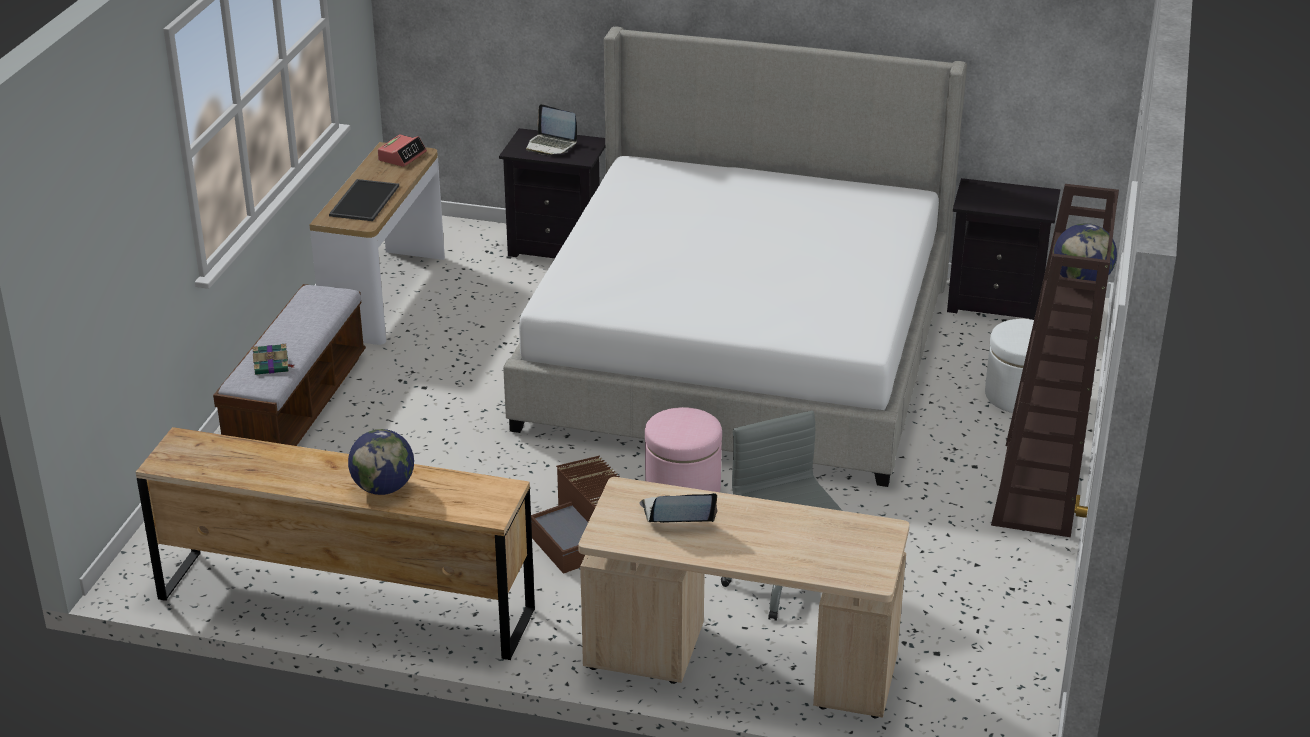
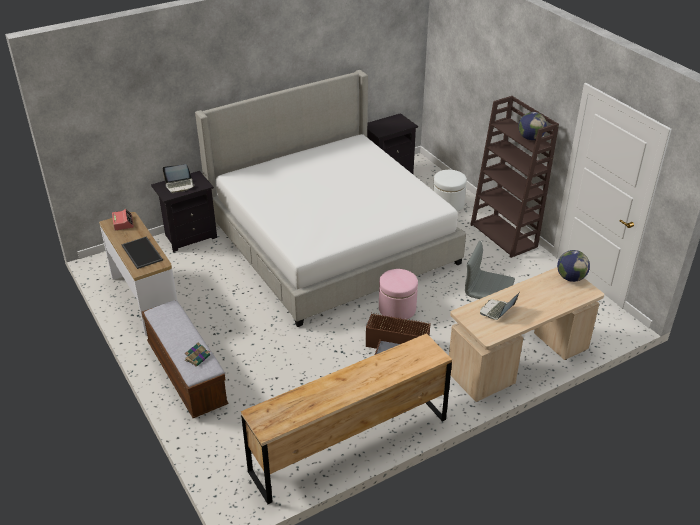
camera: 45 degrees left, 5 degrees up
globe [348,429,414,495] -> globe moved to [557,250,590,282]

